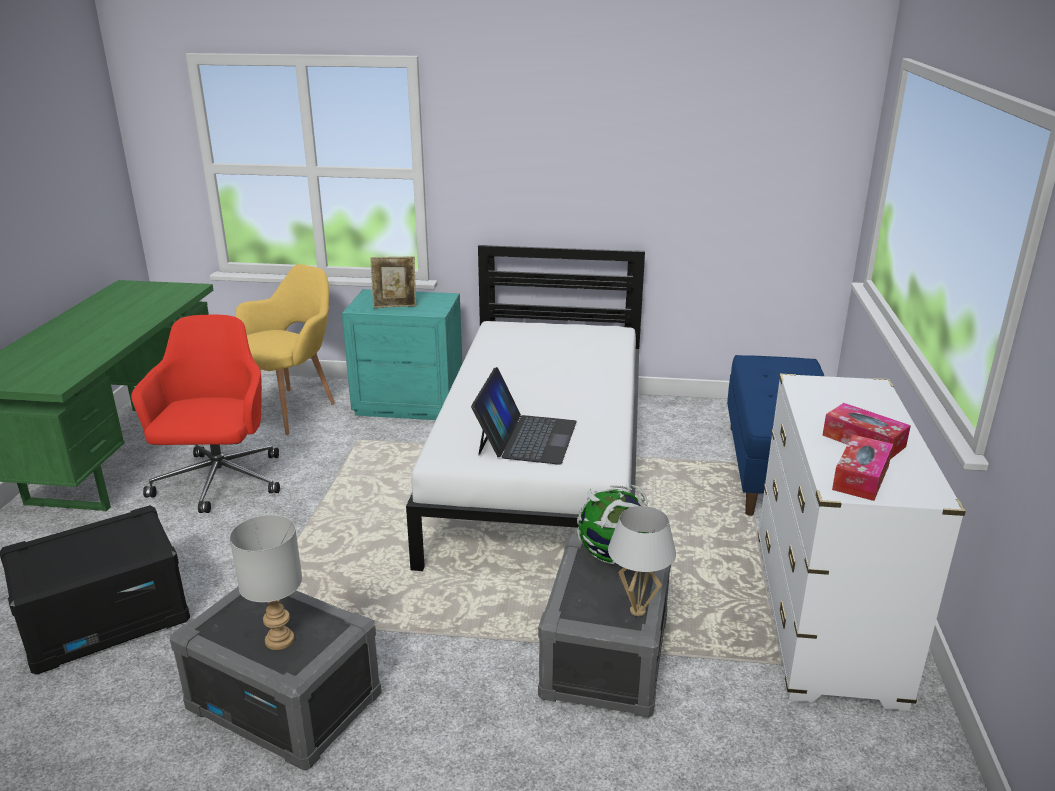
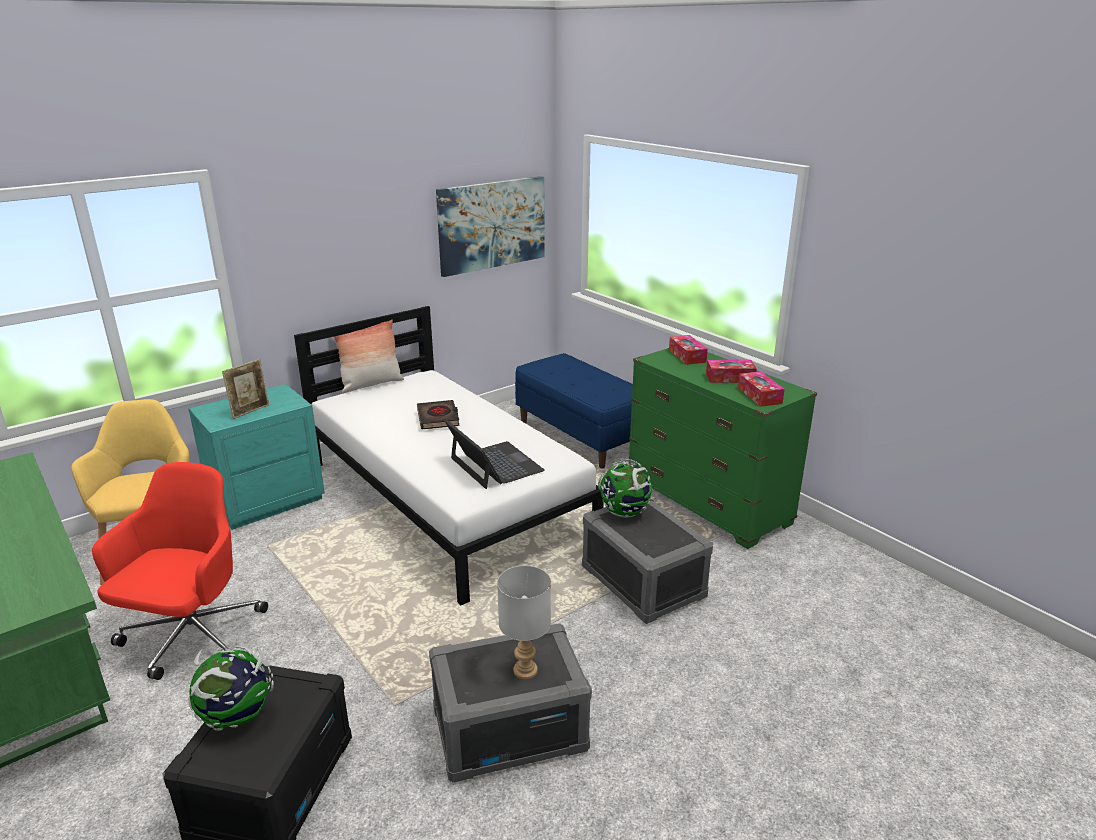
camera: 45 degrees left, 0 degrees up
red office chair [131,315,280,513] -> red office chair turned 60 degrees clockwise [92,462,268,680]
white table lamp [608,506,676,616] -> none
white dresser [758,374,966,711] -> green dresser [629,348,817,549]
none -> globe [188,646,274,731]
none -> pillow [334,320,404,393]
none -> black book [417,400,460,429]
none -> picture [436,176,545,277]
none -> tissue box [669,335,708,365]

